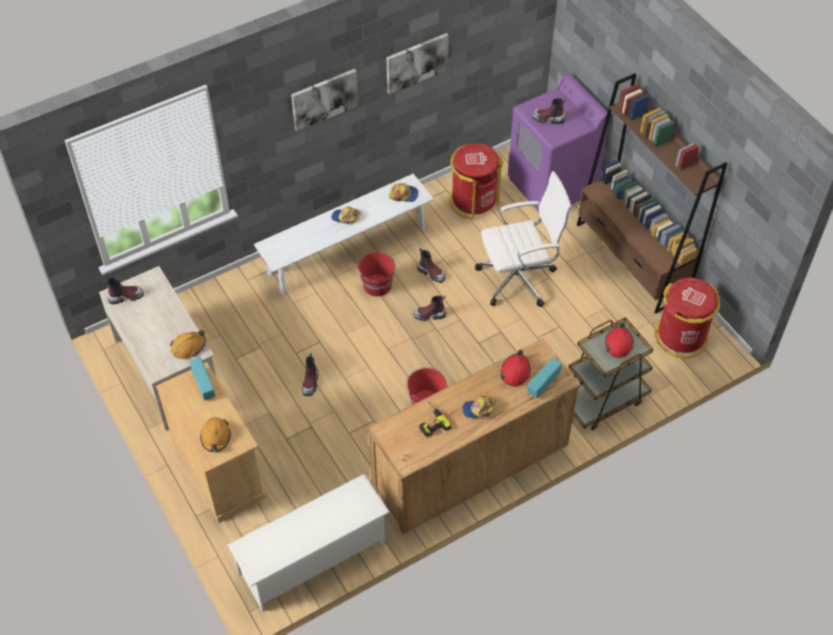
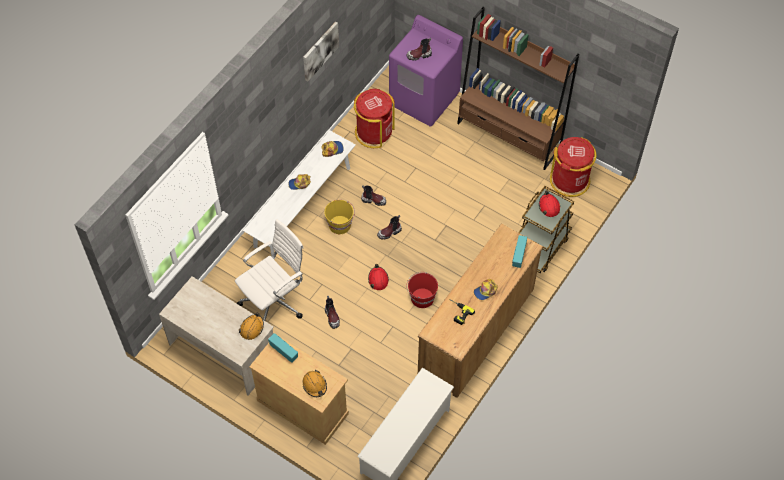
camera: 25 degrees left, 5 degrees up
boot [104,278,144,305] -> none
picture [291,69,358,131] -> none
red bucket [358,252,396,296] -> yellow bucket [324,200,355,234]
white office chair [475,171,571,307] -> white office chair moved to [235,219,304,321]
red hard hat [500,349,531,386] -> red hard hat moved to [368,264,389,290]

